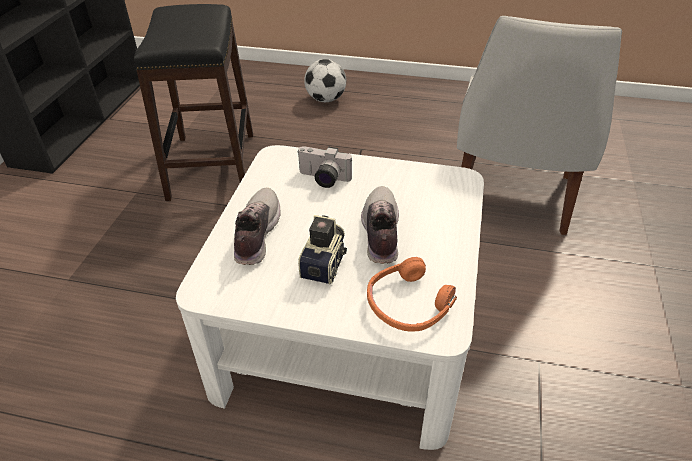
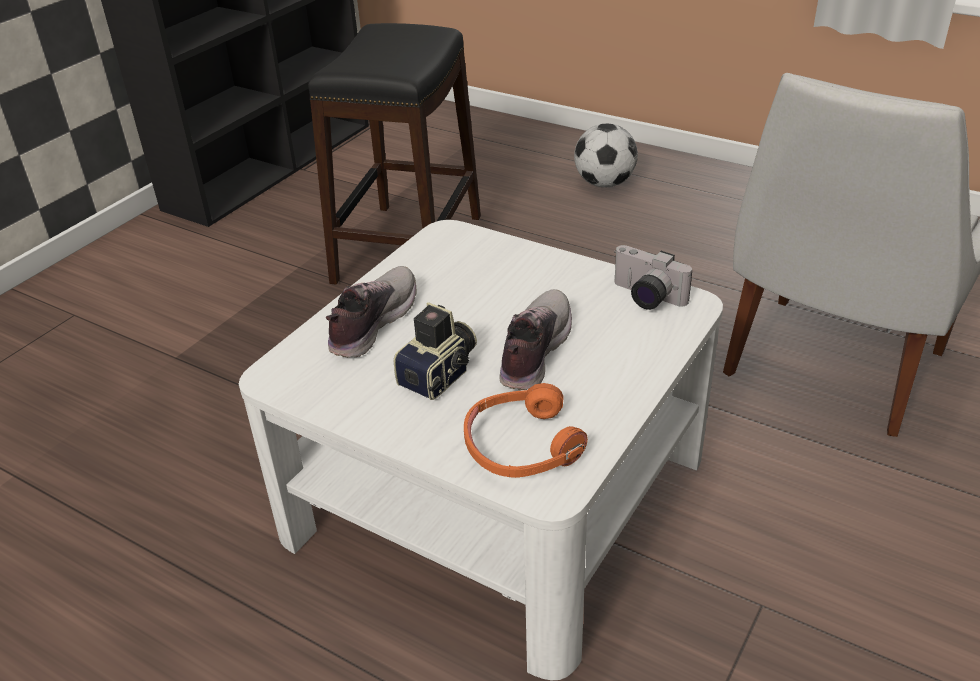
camera: 20 degrees right, 5 degrees down
camera [297,146,352,188] -> camera moved to [614,245,692,310]

